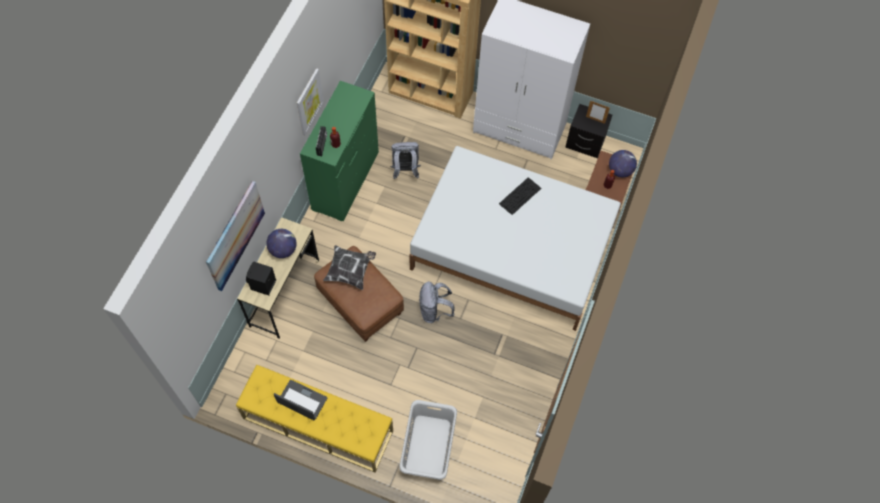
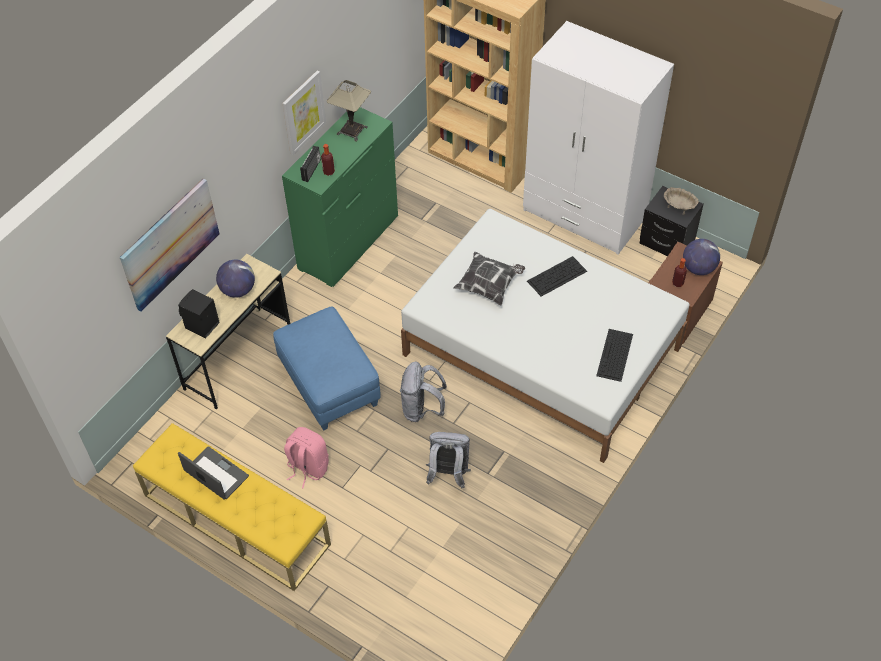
camera: 15 degrees right, 10 degrees down
brown ottoman [314,246,404,342] -> blue ottoman [273,307,381,431]
pillow [323,245,376,290] -> pillow moved to [453,252,525,305]
grey backpack [390,142,421,179] -> grey backpack moved to [426,432,471,489]
grey laundry basket [399,400,457,480] -> none
picture frame [586,101,610,124] -> beige bowl [664,187,699,215]
none -> pink backpack [284,427,329,488]
none -> table lamp [327,80,371,142]
none -> keyboard [596,329,633,382]

